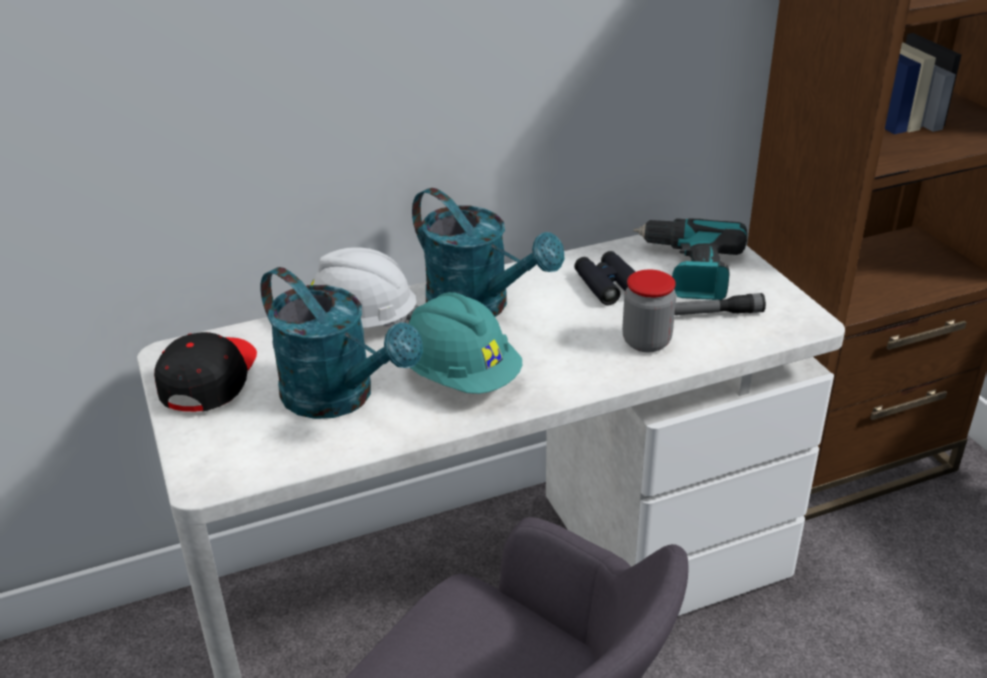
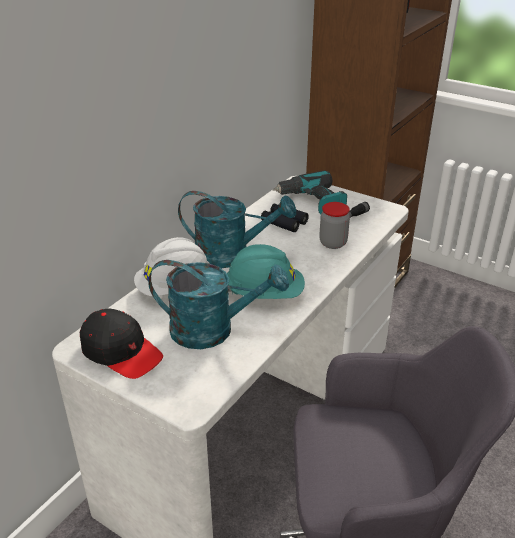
camera: 35 degrees left, 0 degrees up
black cap [154,332,257,412] -> black cap turned 150 degrees clockwise [80,308,163,379]

